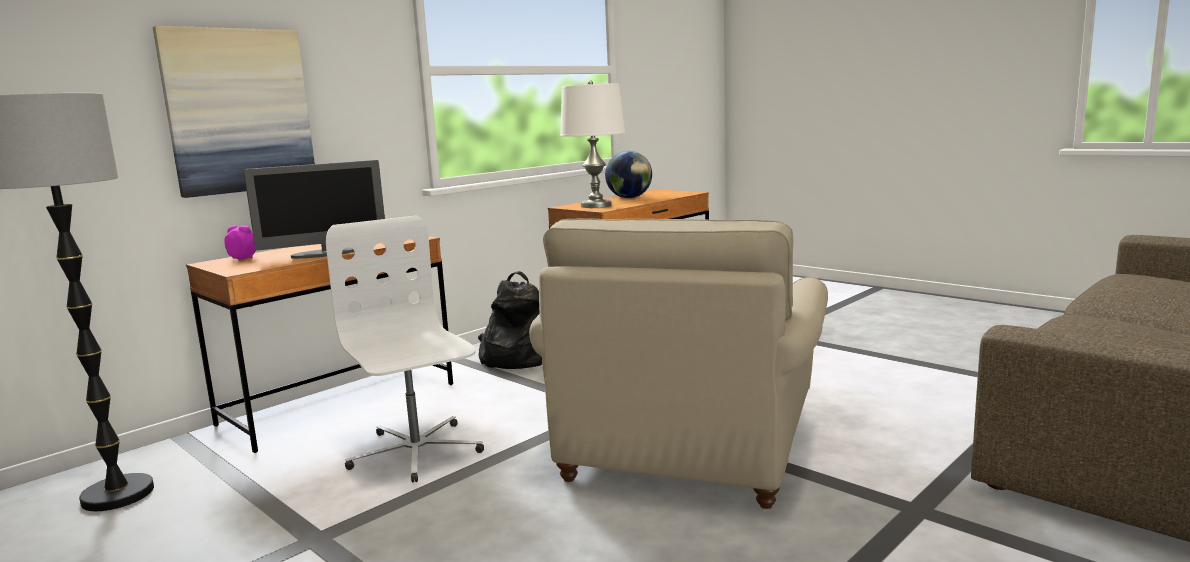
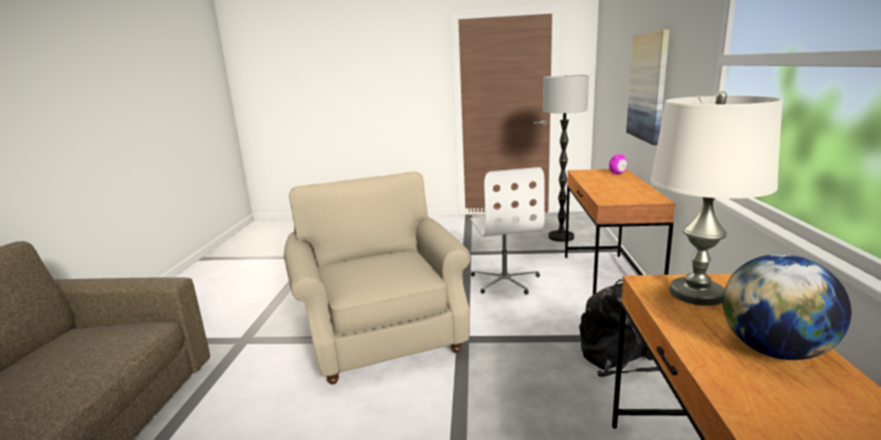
camera: 140 degrees right, 5 degrees up
monitor [244,160,385,259] -> none
white office chair [326,216,484,483] -> white office chair turned 60 degrees clockwise [470,167,545,295]

